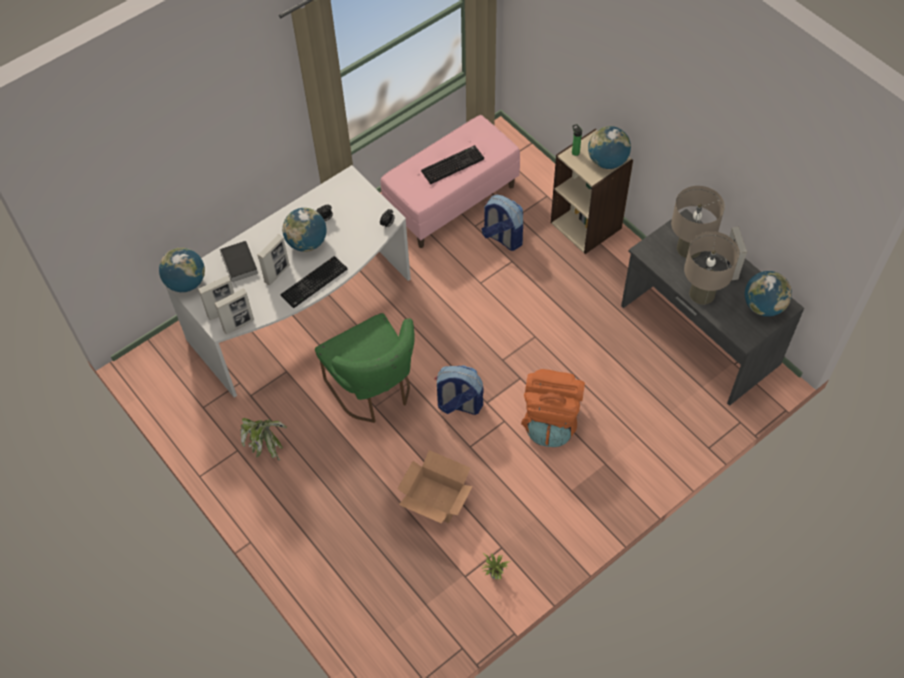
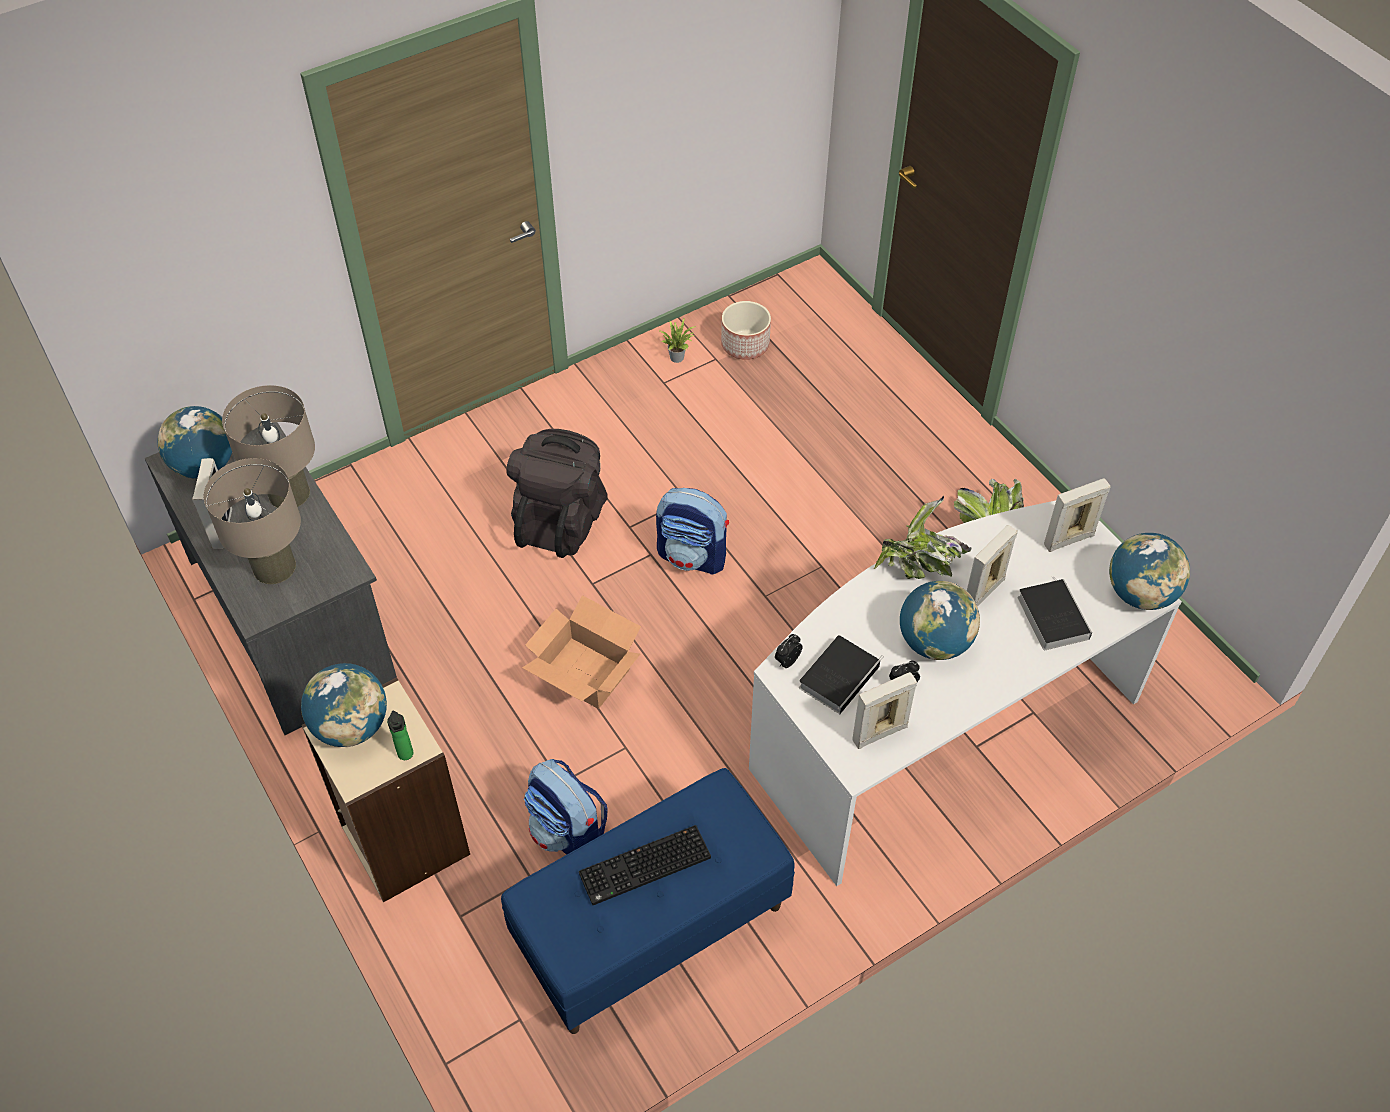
camera: 175 degrees left, 5 degrees down
picture frame [214,288,254,334] -> picture frame moved to [852,672,917,749]
keyboard [281,256,347,308] -> potted plant [874,496,972,579]
green chair [315,313,415,423] -> none
pink bench [381,115,520,248] -> blue bench [501,768,795,1034]
cardboard box [397,450,473,523] -> cardboard box moved to [522,595,641,709]
orange backpack [521,369,585,447] -> black backpack [507,429,608,558]
none -> planter [721,301,771,360]
none -> book [799,635,884,714]

